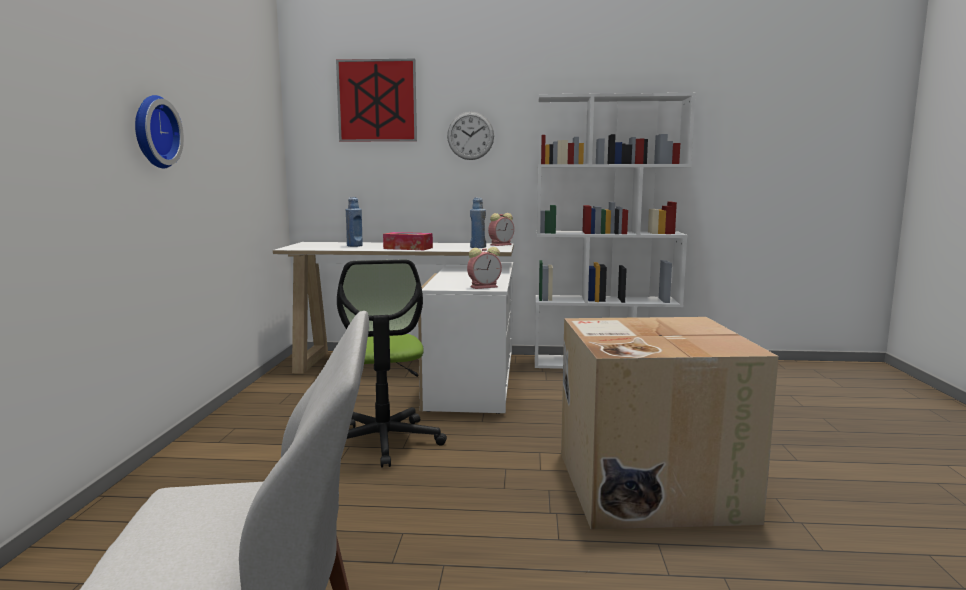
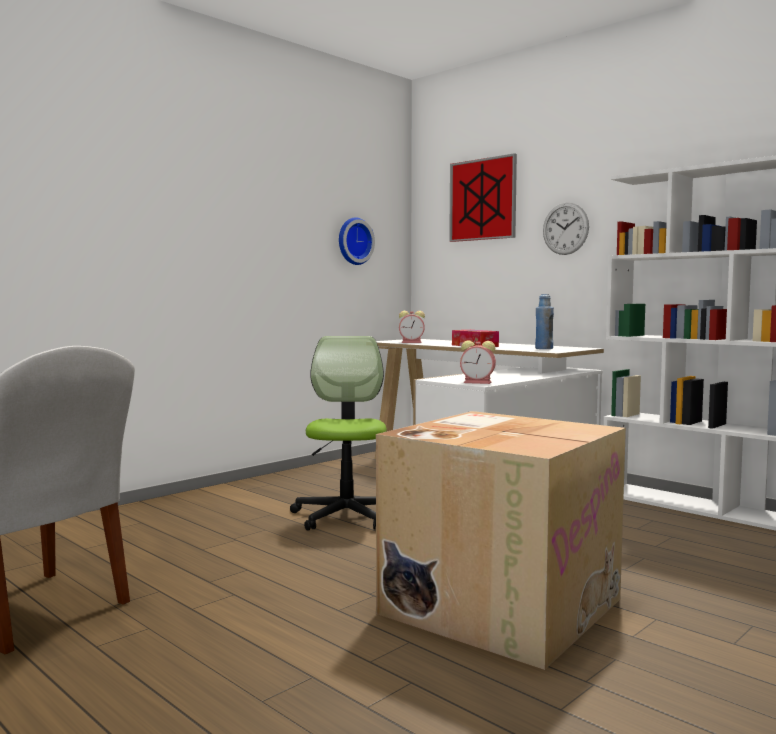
camera: 40 degrees right, 5 degrees down
wall clock [135,95,184,168] -> wall clock moved to [339,217,375,265]
office chair [337,260,447,468] -> office chair turned 150 degrees clockwise [290,336,387,531]
blue bottle [346,197,363,247] -> none
alarm clock [488,213,514,246] -> alarm clock moved to [399,311,425,343]

